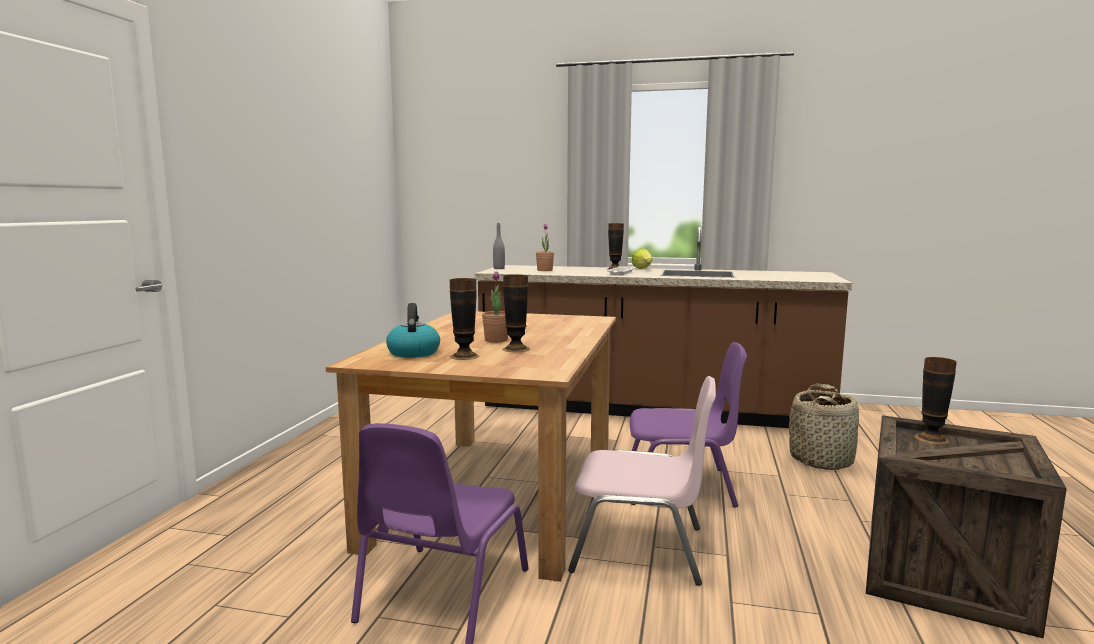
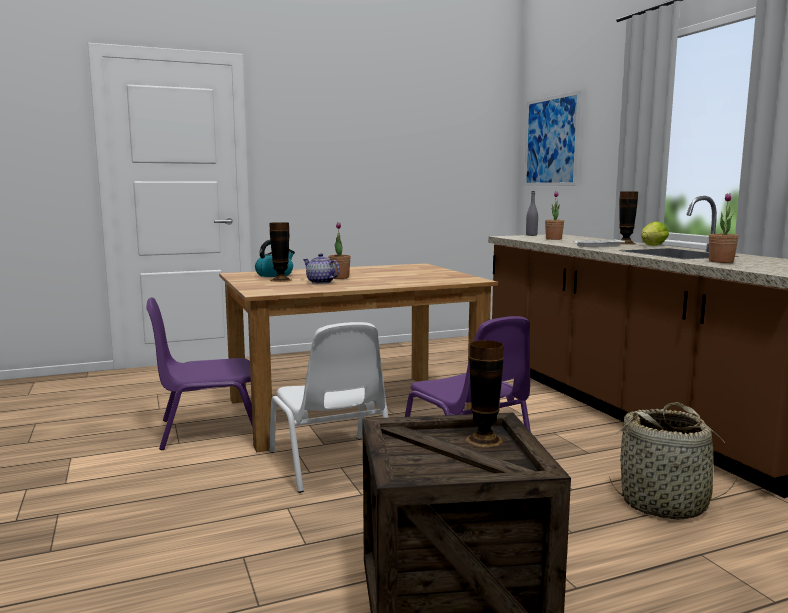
camera: 55 degrees right, 0 degrees up
vase [502,275,530,352] -> teapot [303,253,340,284]
pink chair [568,376,716,586] -> white chair [269,322,388,493]
none -> picture [524,90,581,186]
none -> potted plant [709,193,739,263]

